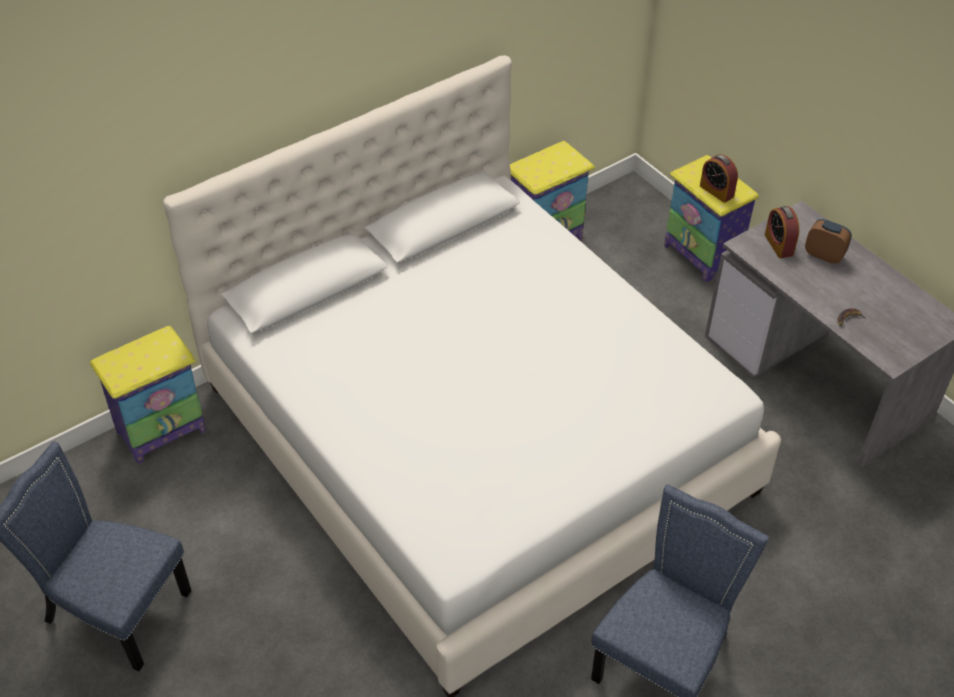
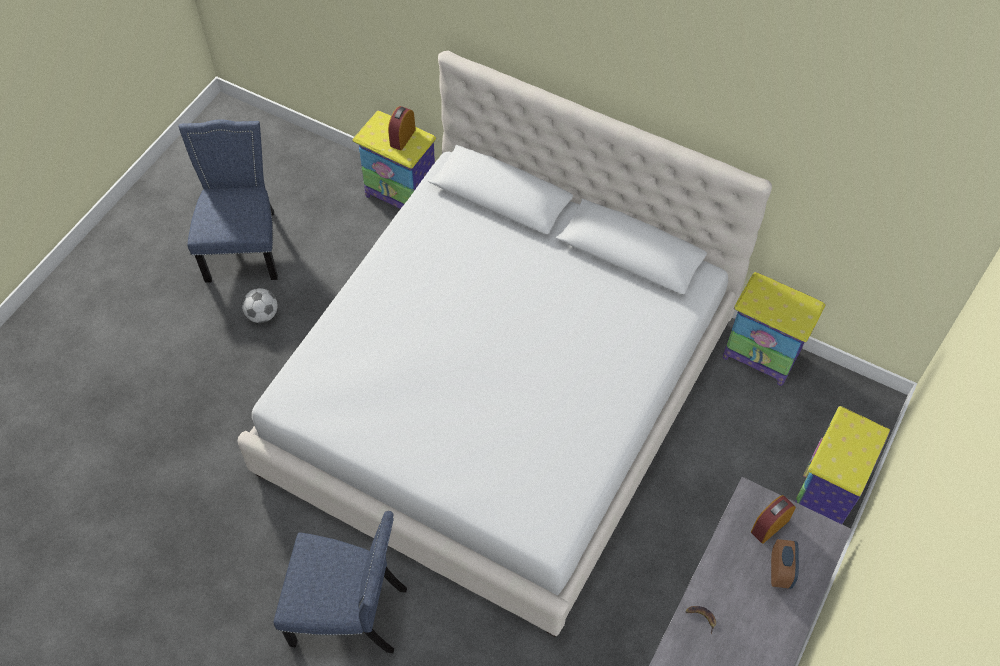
camera: 65 degrees right, 10 degrees up
alarm clock [700,154,738,203] -> alarm clock moved to [388,106,416,150]
none -> football [242,288,278,323]

